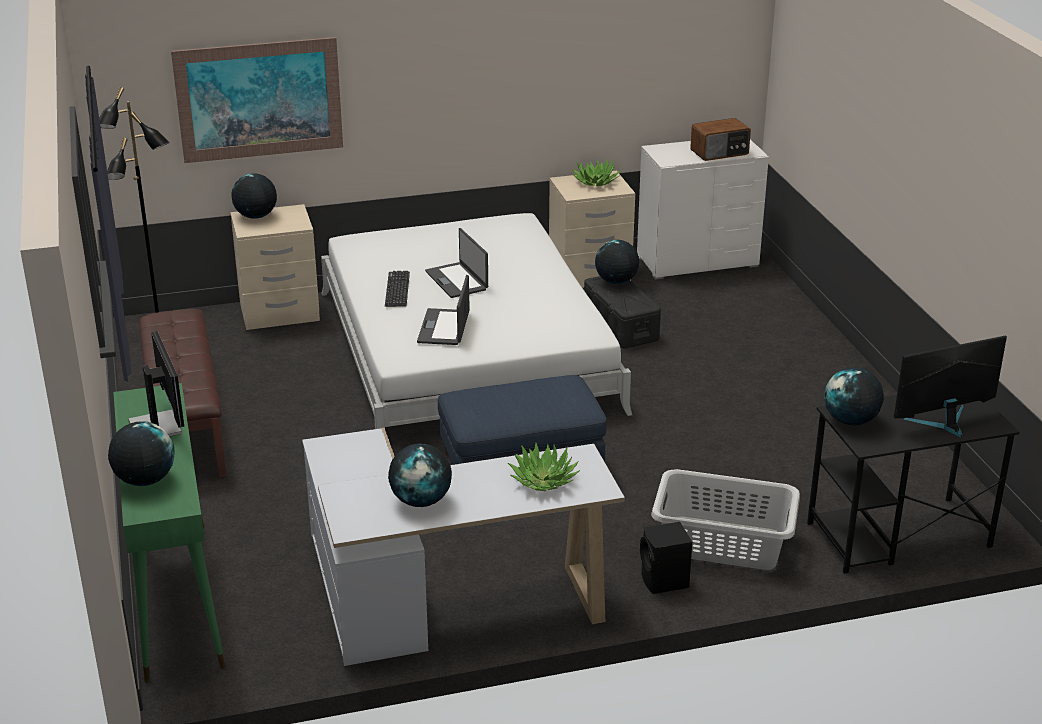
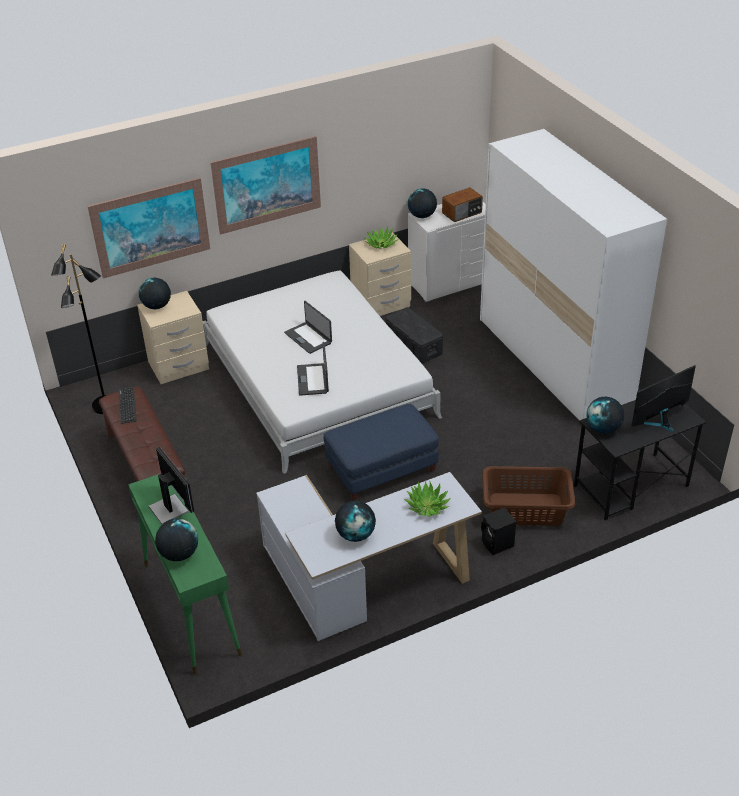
camera: 10 degrees left, 10 degrees up
keyboard [385,271,410,307] -> keyboard moved to [118,387,137,424]
globe [595,240,639,284] -> globe moved to [408,188,437,218]
grey laundry basket [651,469,800,570] -> brown laundry basket [482,466,575,526]
none -> picture [210,136,321,235]
none -> white wardrobe [480,129,667,421]

